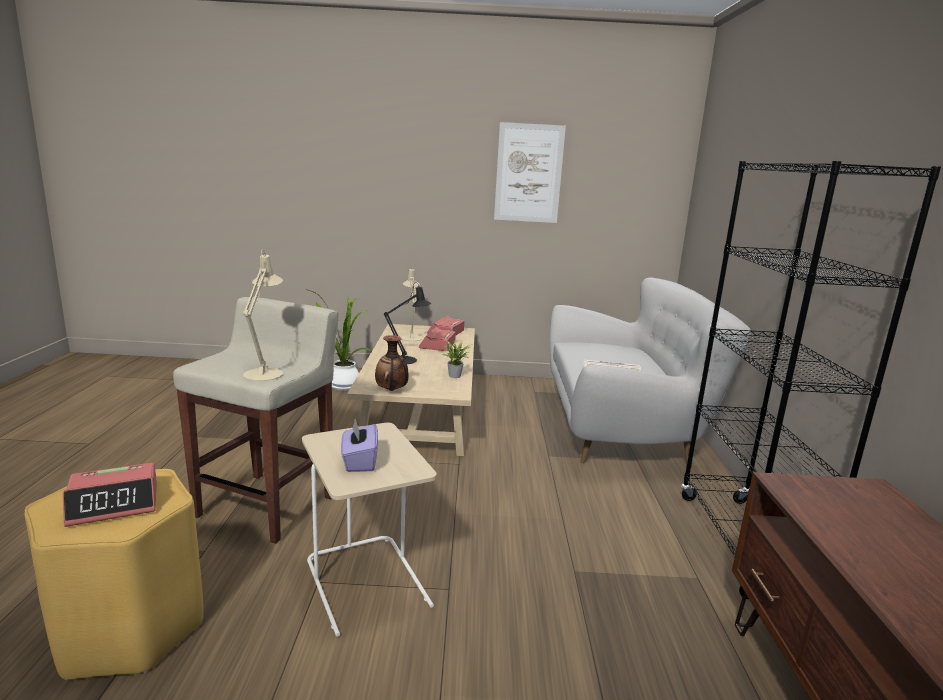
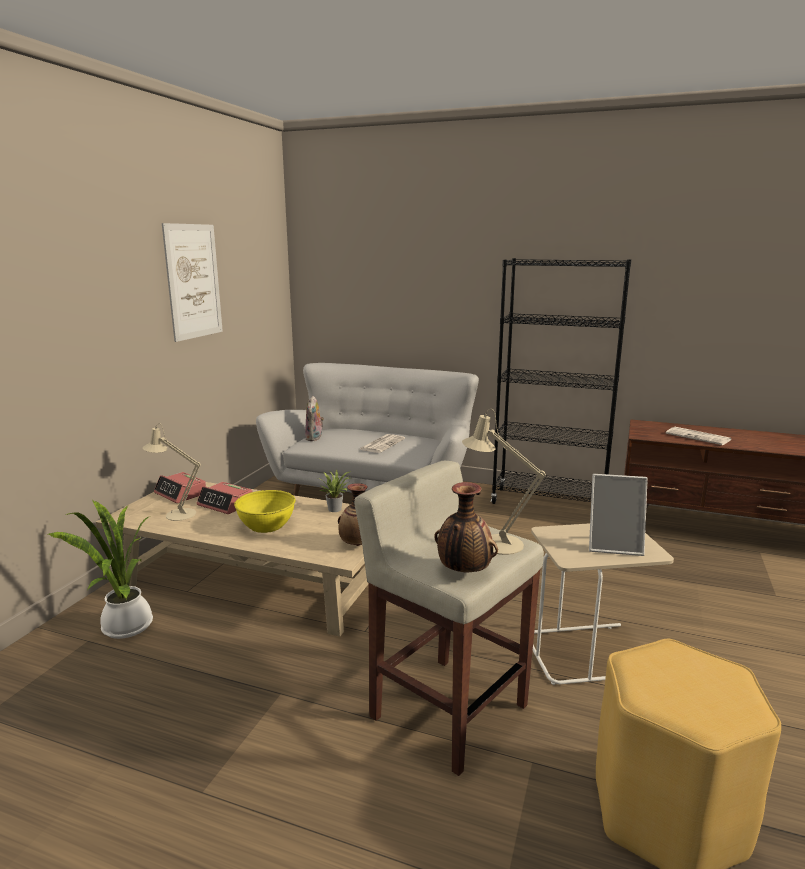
camera: 70 degrees left, 0 degrees up
alarm clock [62,463,157,527] -> none
purple tissue box [341,419,378,472] -> picture frame [589,474,648,556]
black table lamp [384,282,431,364] -> yellow bowl [234,490,295,533]
none -> plush toy [305,396,324,441]
none -> vase [434,482,498,572]
none -> newspaper [666,427,731,445]

